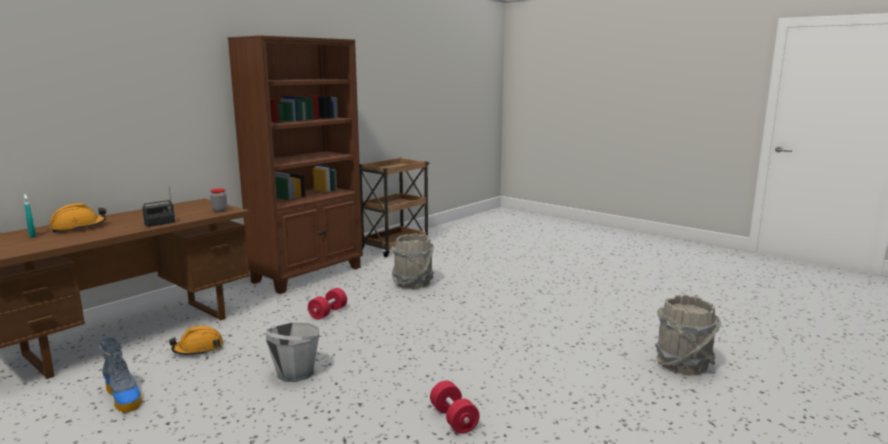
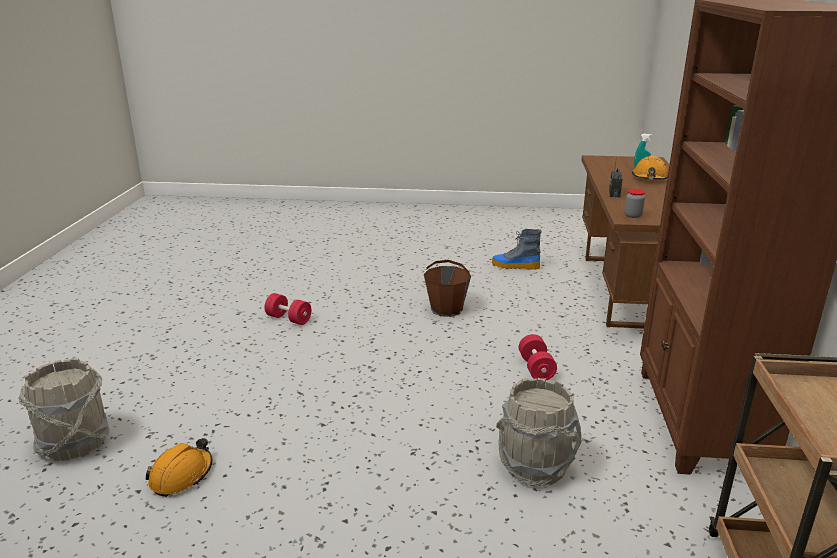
camera: 145 degrees right, 10 degrees up
orange hard hat [169,326,223,355] -> orange hard hat moved to [146,438,213,497]
grey bucket [266,323,319,382] -> brown bucket [424,260,471,317]

